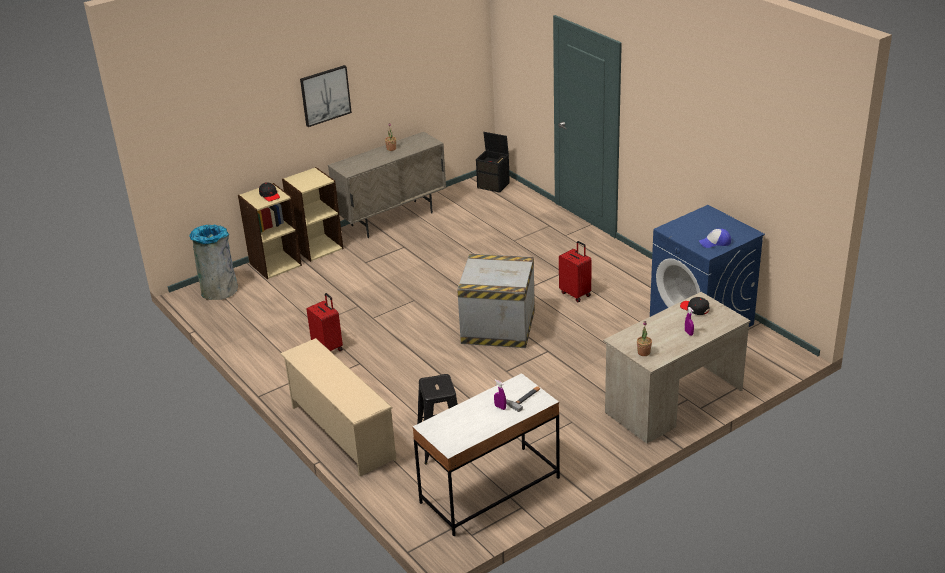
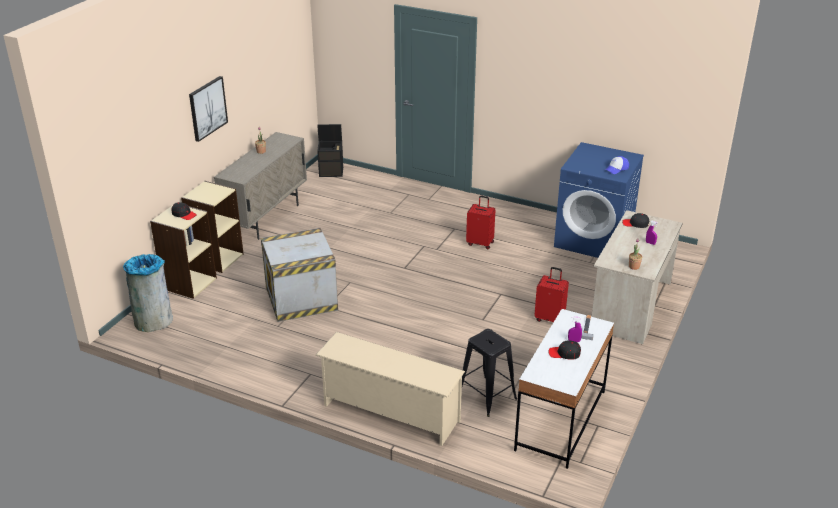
camera: 30 degrees left, 0 degrees up
red suitcase [306,293,343,351] -> red suitcase moved to [534,267,569,322]
crate [457,254,535,348] -> crate moved to [261,228,338,322]
none -> black cap [548,340,581,360]

